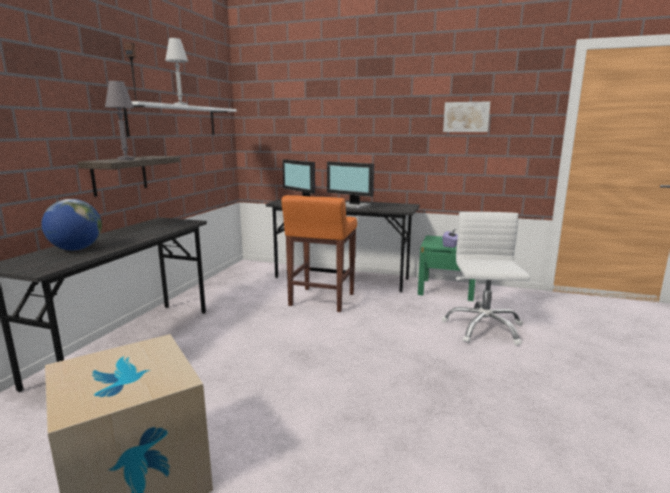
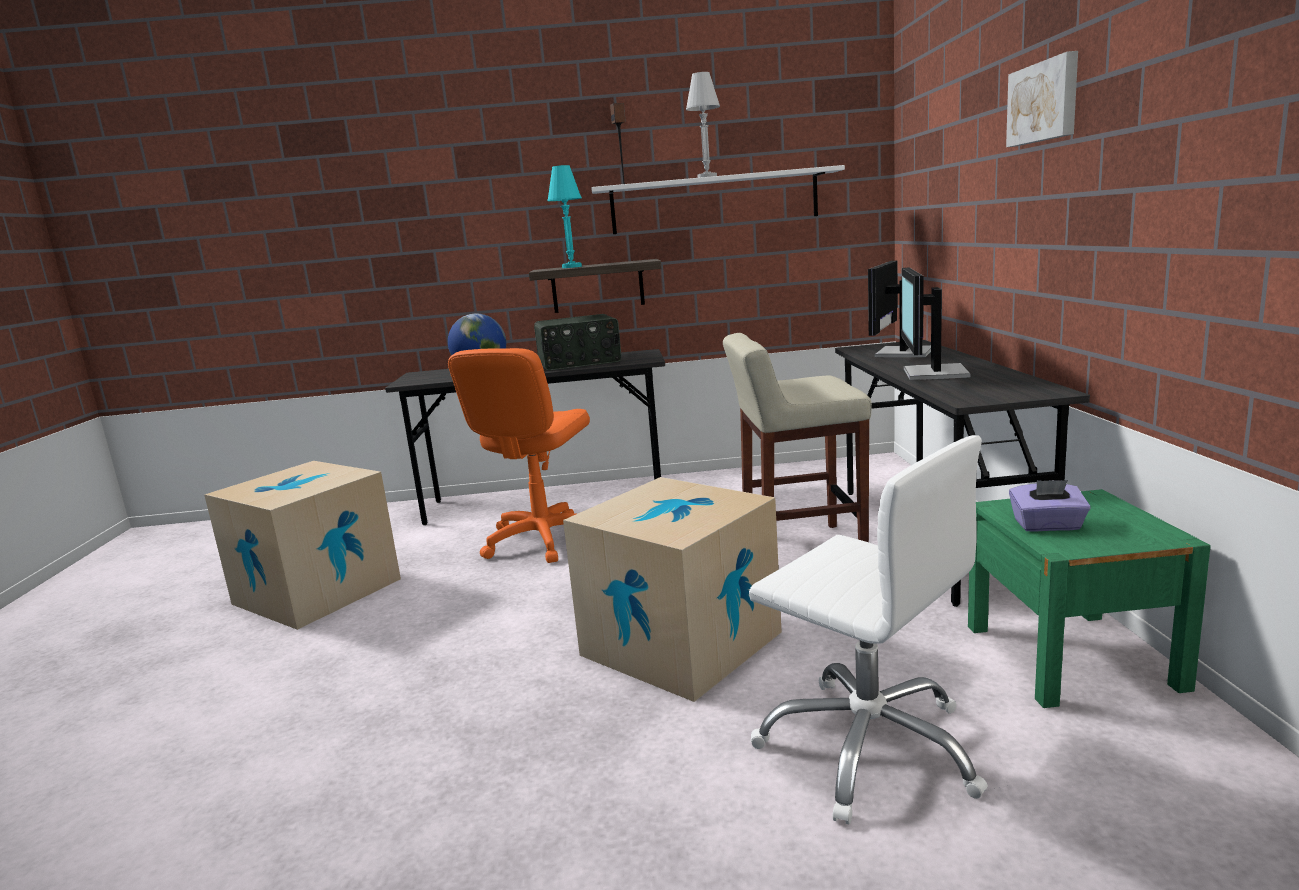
camera: 70 degrees right, 0 degrees up
grey table lamp [105,81,134,160] -> turquoise table lamp [547,165,582,268]
orange stool [281,195,357,312] -> beige stool [723,333,872,542]
white office chair [441,212,530,346] -> white office chair turned 60 degrees clockwise [749,435,988,825]
picture [443,101,490,132] -> picture moved to [1006,51,1078,147]
none -> orange office chair [448,348,590,563]
none -> radio [534,314,622,371]
none -> cardboard box [563,477,781,702]

